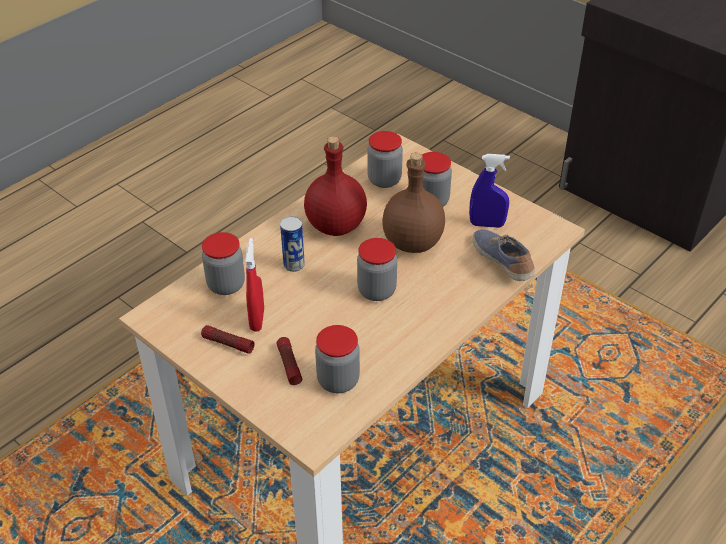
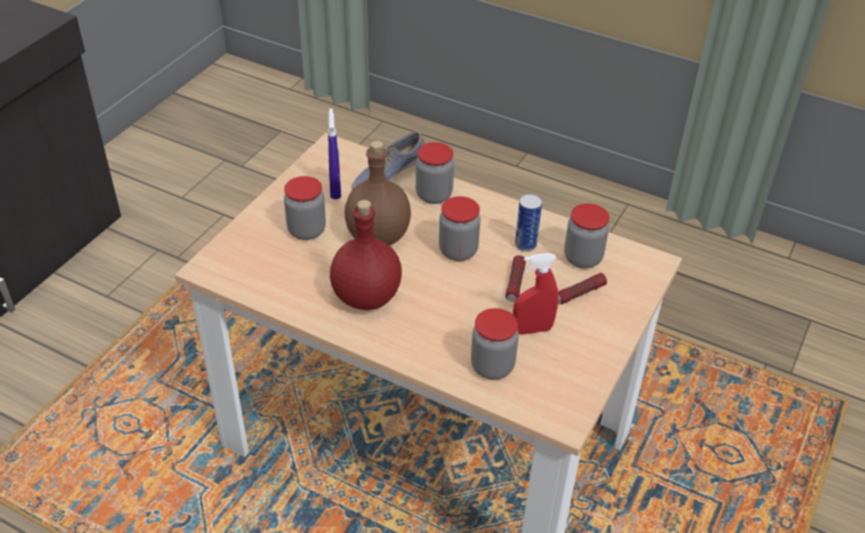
camera: 105 degrees left, 0 degrees up
flashlight [201,325,255,354] -> flashlight moved to [506,255,526,302]
can [280,216,305,272] -> can moved to [515,194,542,252]
jar [367,131,403,188] -> jar moved to [416,142,454,204]

